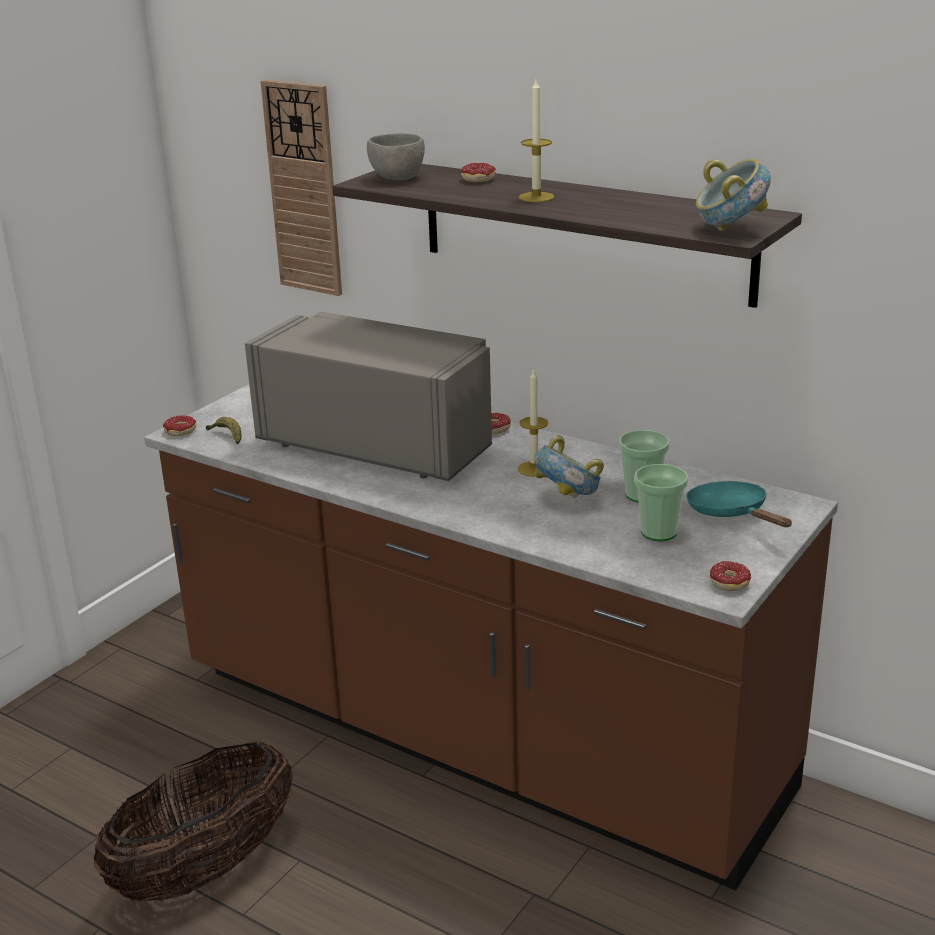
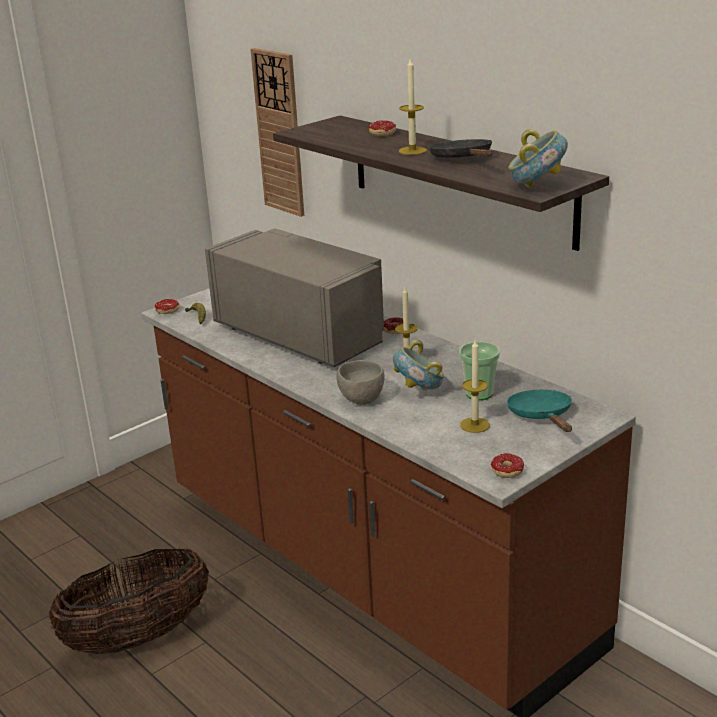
camera: 15 degrees right, 0 degrees up
grey bowl [367,133,425,181] -> grey bowl moved to [337,360,385,405]
cup [634,464,688,541] -> candle [460,340,490,433]
none -> black frying pan [428,139,492,158]

